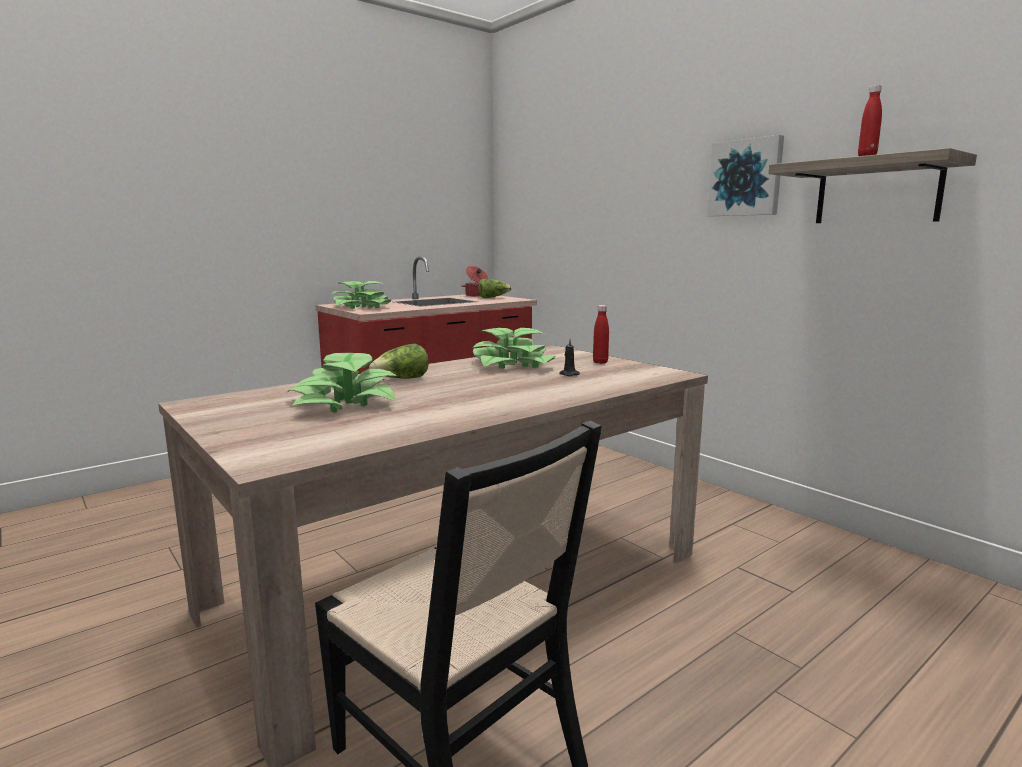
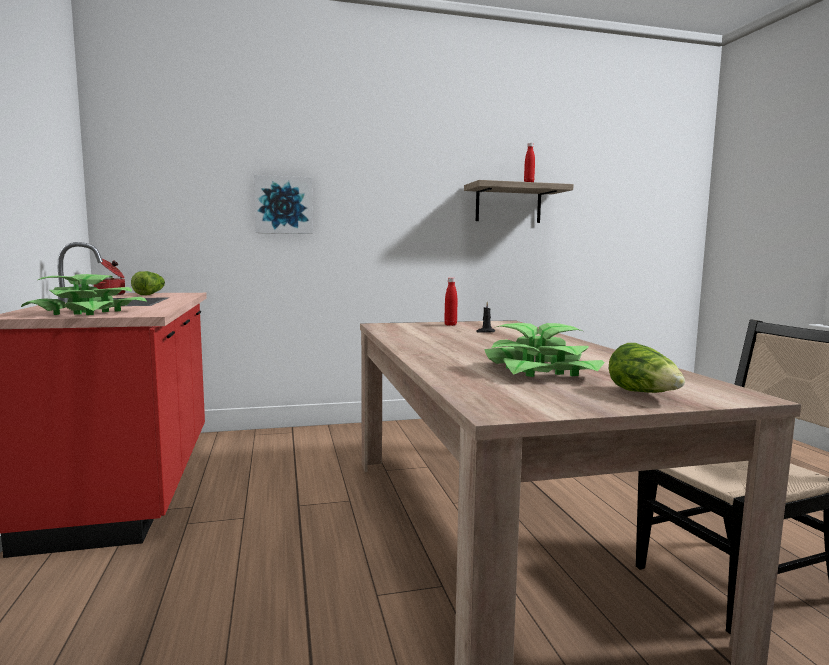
camera: 65 degrees left, 5 degrees down
lettuce [369,344,429,379] -> lettuce moved to [609,343,685,393]
potted plant [472,328,555,369] -> none
picture [707,135,784,216] -> picture moved to [254,175,313,234]

